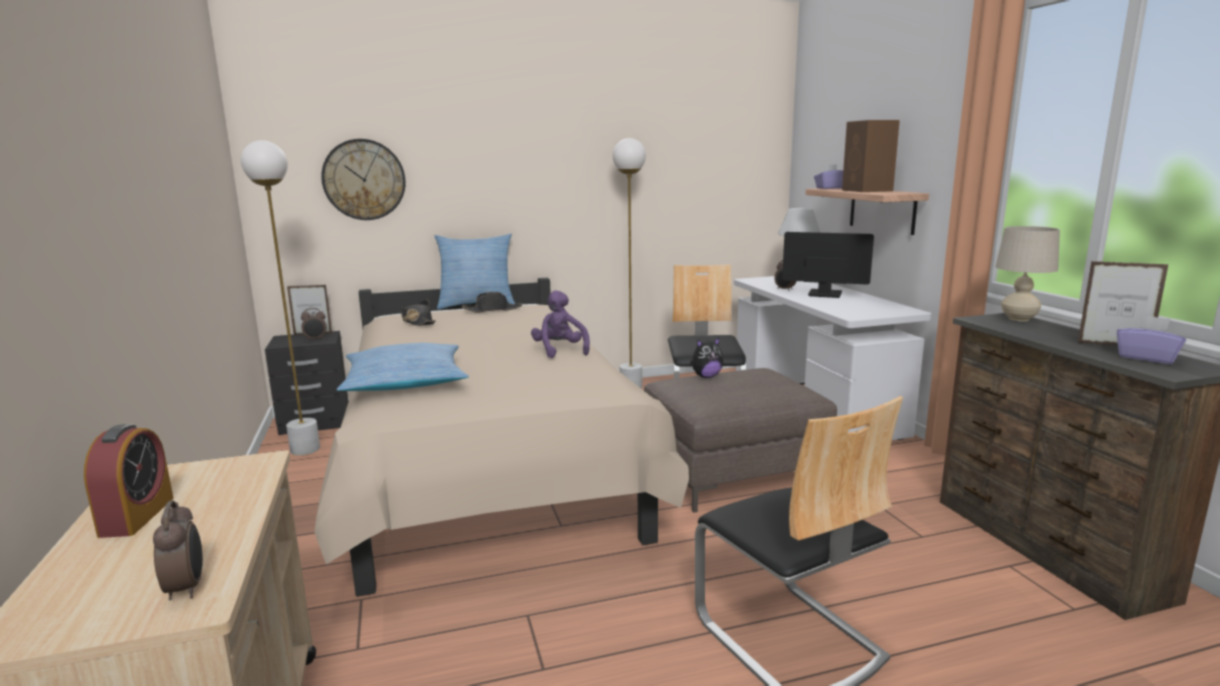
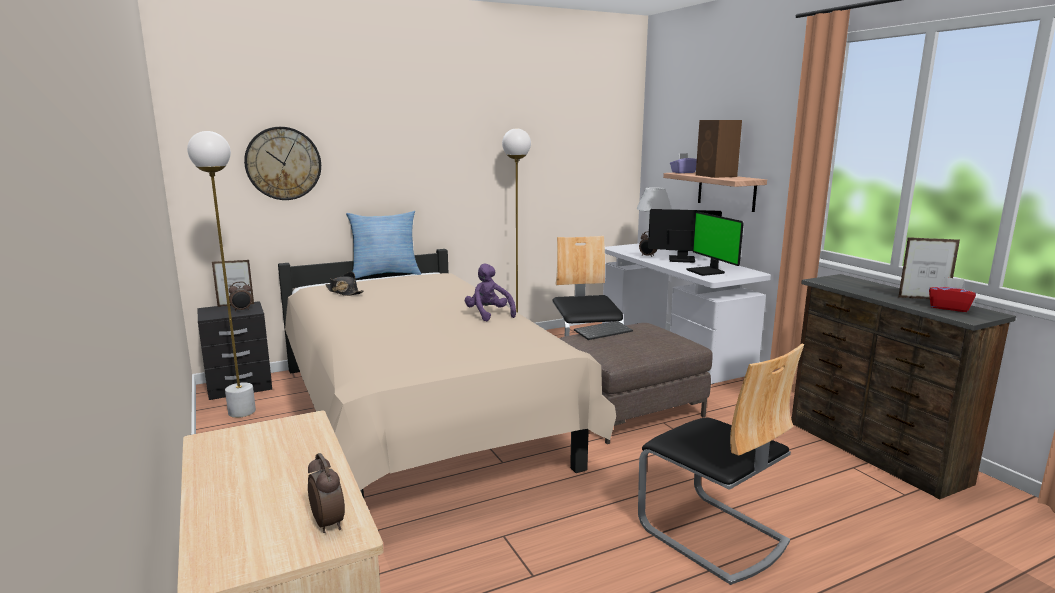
camera: 10 degrees left, 0 degrees up
alarm clock [84,424,174,538] -> none
pillow [337,343,469,391] -> none
black hat [462,292,522,313] -> none
plush toy [690,338,723,378] -> keyboard [574,321,633,340]
beige table lamp [995,226,1060,321] -> none
purple tissue box [1117,315,1186,364] -> red tissue box [929,277,976,312]
none -> monitor [686,211,744,276]

